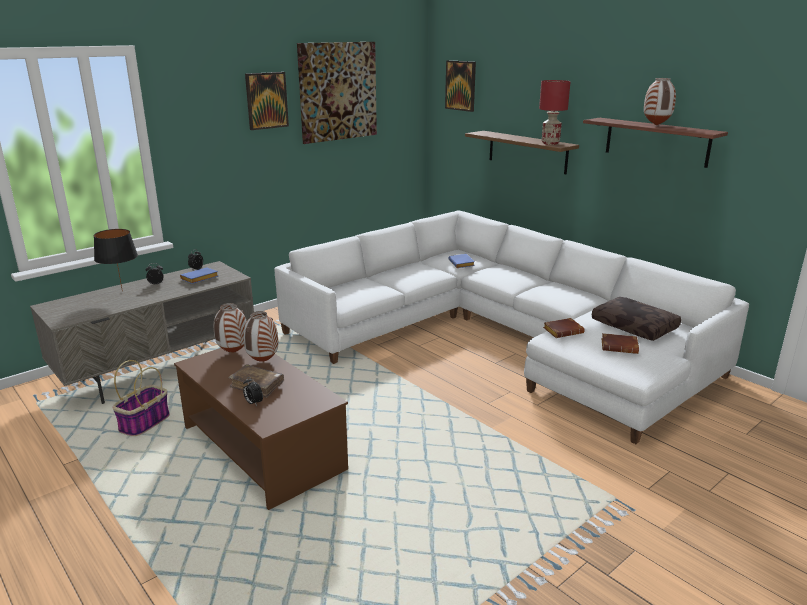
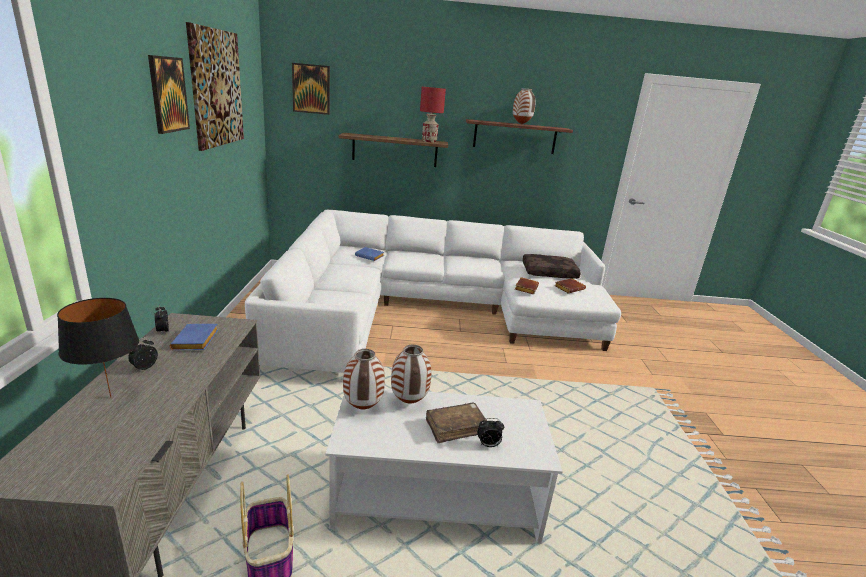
camera: 50 degrees left, 0 degrees up
brown coffee table [174,346,348,510] -> white coffee table [326,388,563,544]

